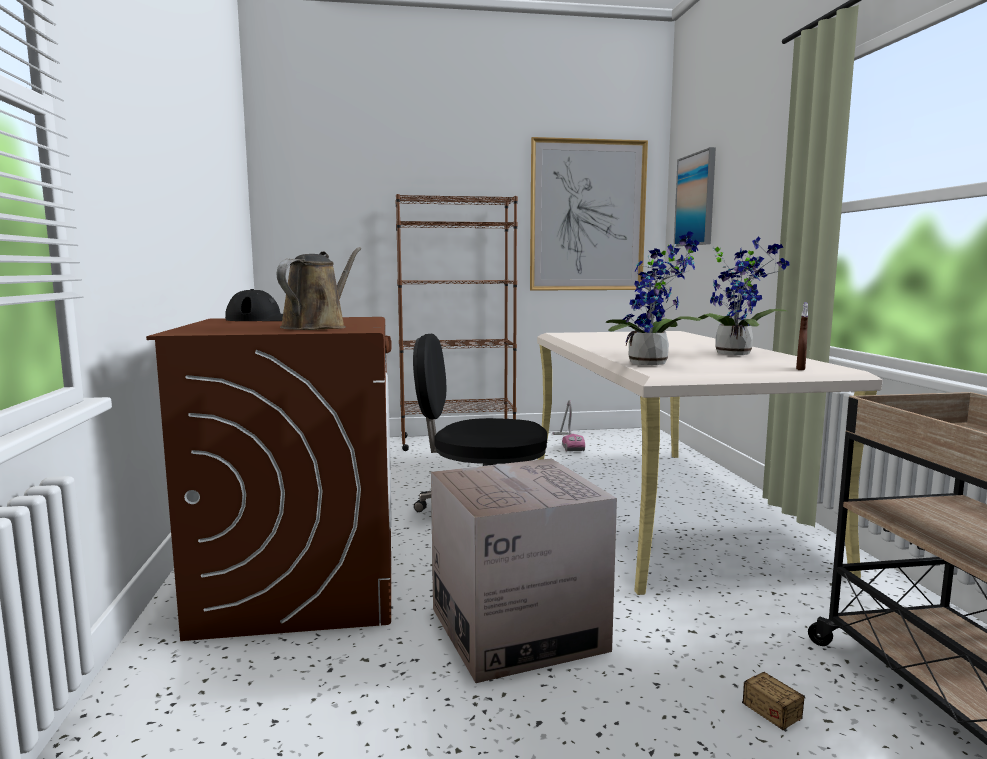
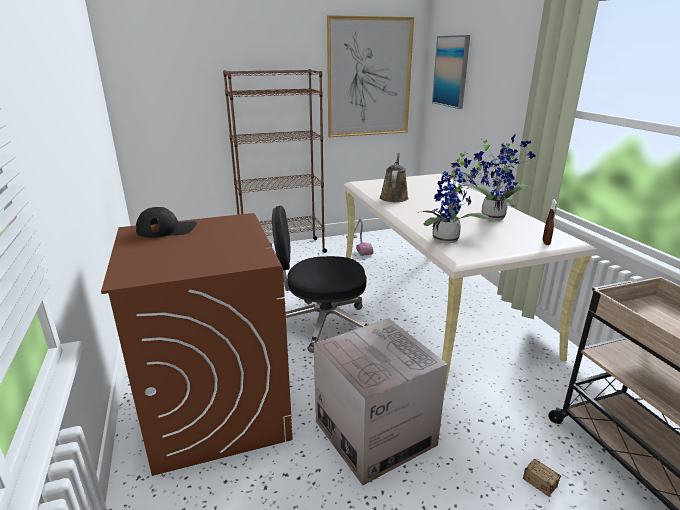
camera: 10 degrees left, 15 degrees up
brown watering can [277,247,361,330] -> brown watering can moved to [380,152,409,202]

